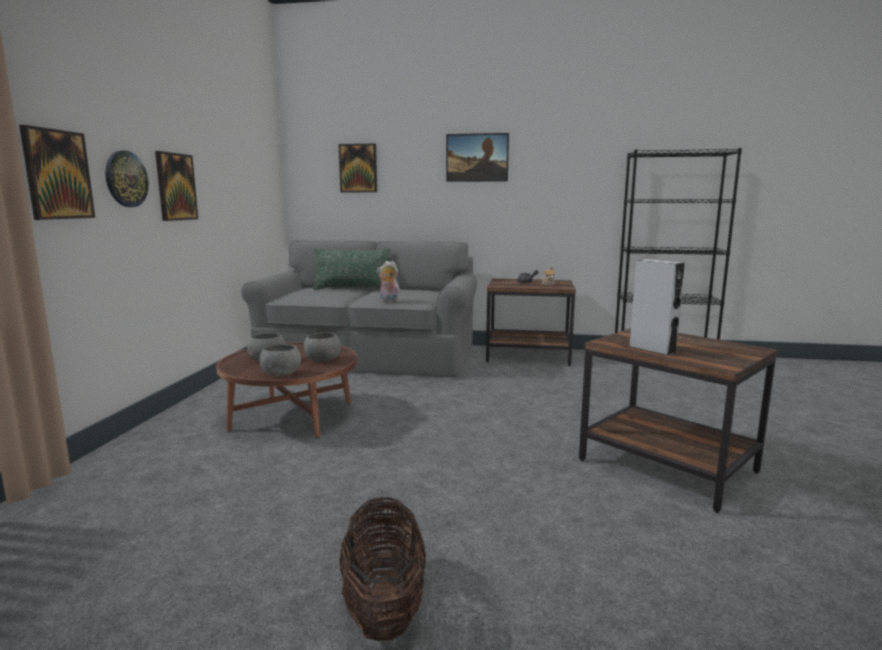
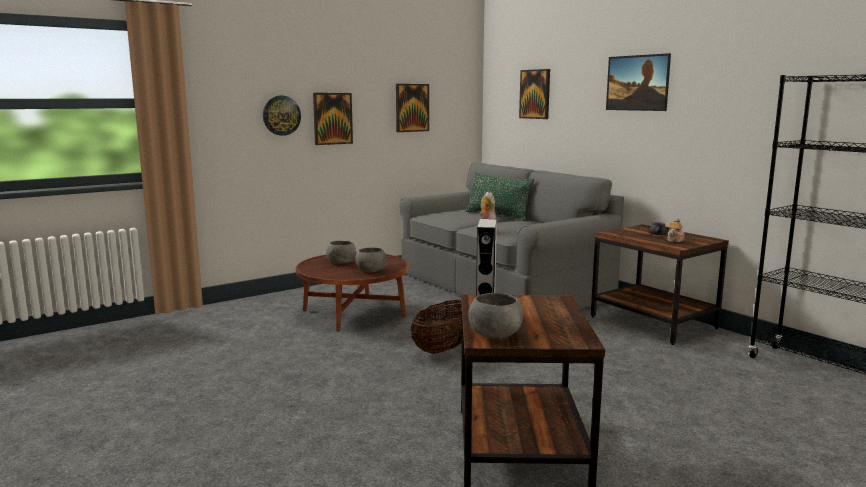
camera: 45 degrees right, 0 degrees up
picture [19,125,95,220] -> picture moved to [396,84,429,132]
grey bowl [260,344,301,376] -> grey bowl moved to [468,293,523,338]
basket [339,497,426,641] -> basket moved to [410,300,462,354]

